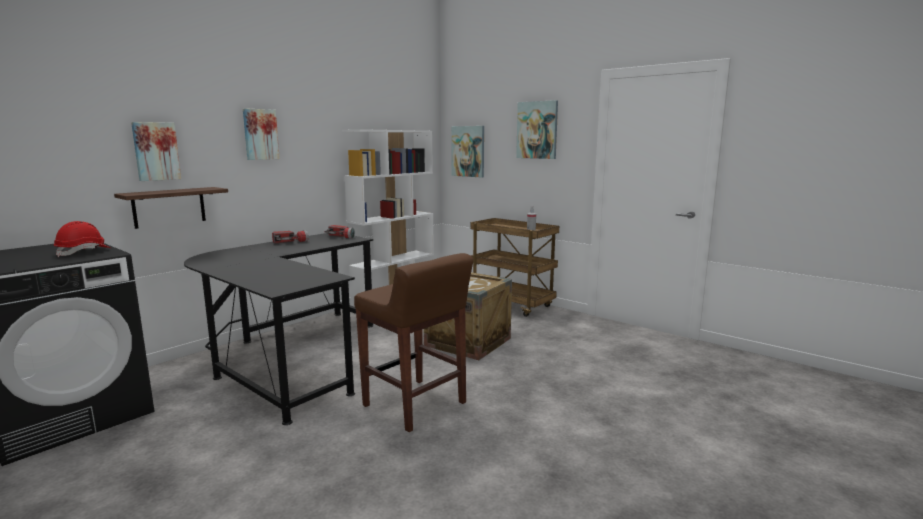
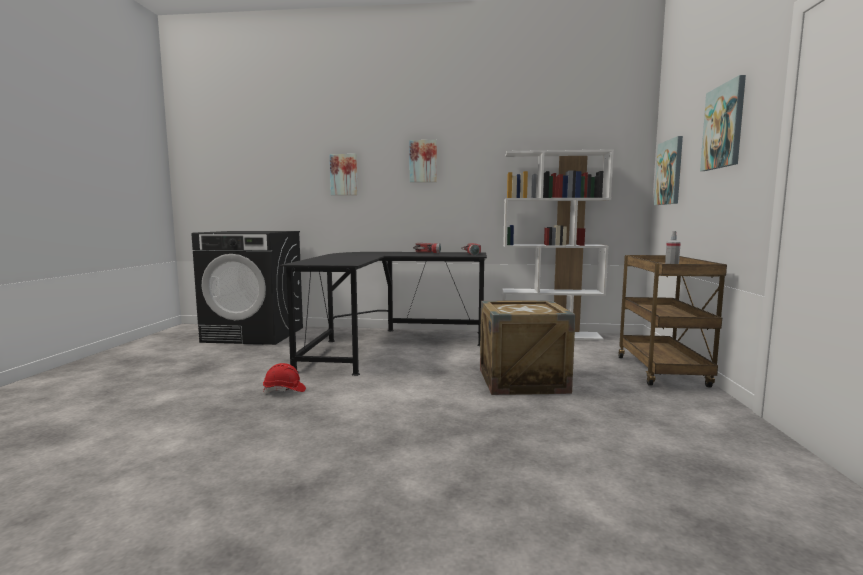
camera: 55 degrees right, 5 degrees down
red hard hat [54,221,110,257] -> red hard hat moved to [263,363,306,393]
shelf [114,187,228,229] -> none
brown stool [354,253,473,432] -> none

